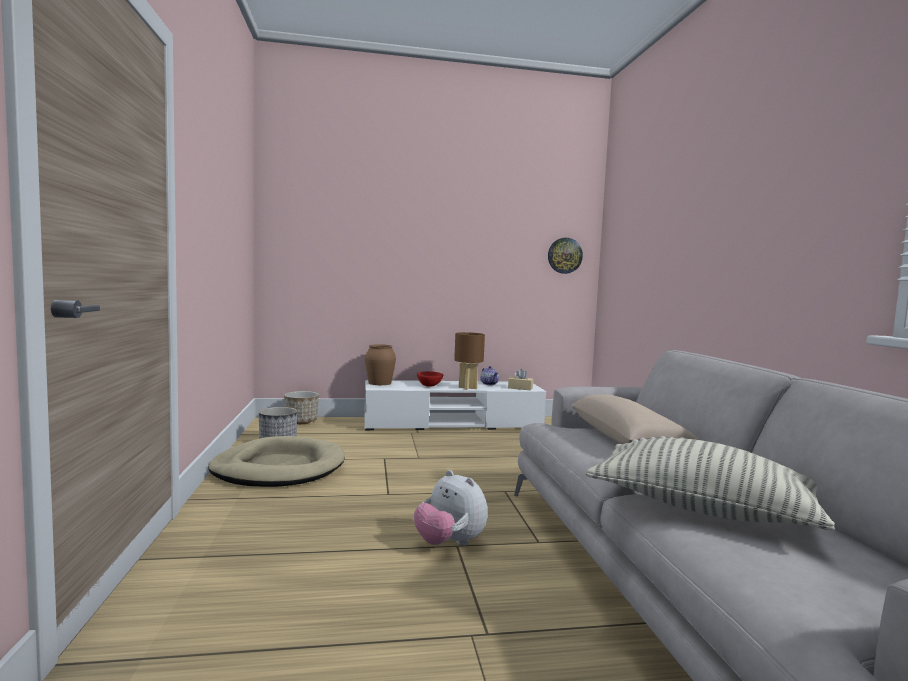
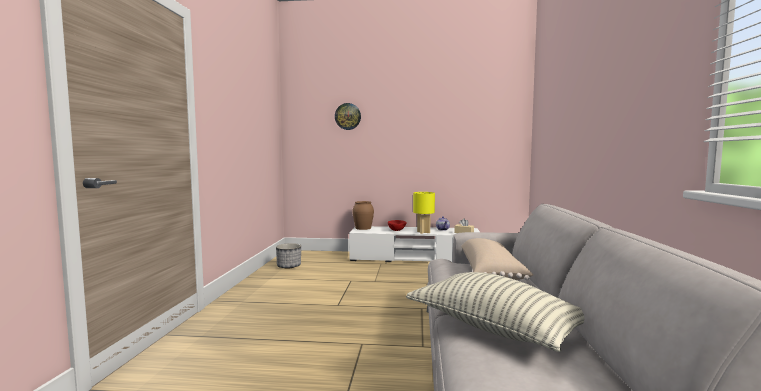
camera: 15 degrees right, 0 degrees up
beige dog bed [208,436,345,487] -> none
planter [284,391,319,424] -> none
plush toy [414,470,488,546] -> none
brown table lamp [454,332,485,390] -> yellow table lamp [413,192,435,234]
wall clock [548,238,583,274] -> wall clock moved to [335,103,361,130]

